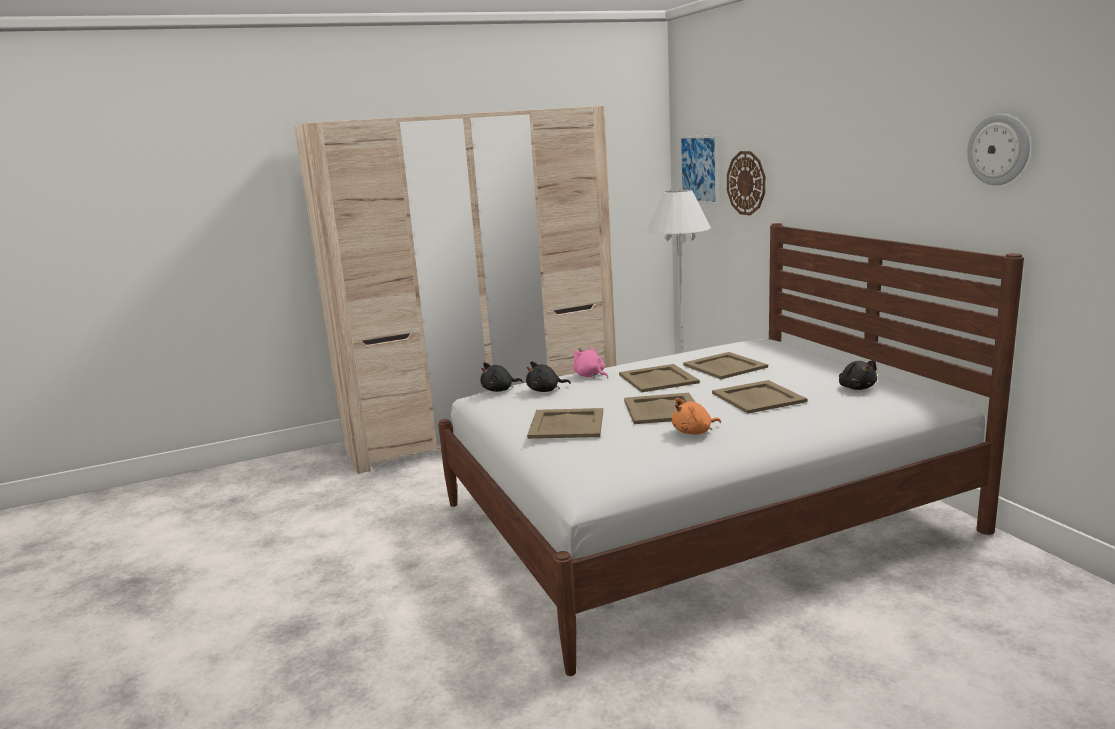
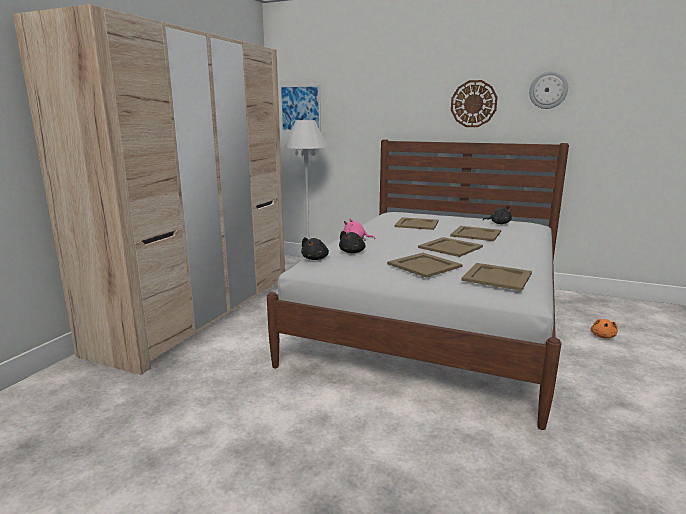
camera: 45 degrees left, 0 degrees up
beige tray [619,364,700,392] -> beige tray moved to [461,263,532,291]
orange plush toy [672,398,721,435] -> orange plush toy moved to [591,319,618,338]
wall clock [727,151,765,215] -> wall clock moved to [451,80,498,127]

